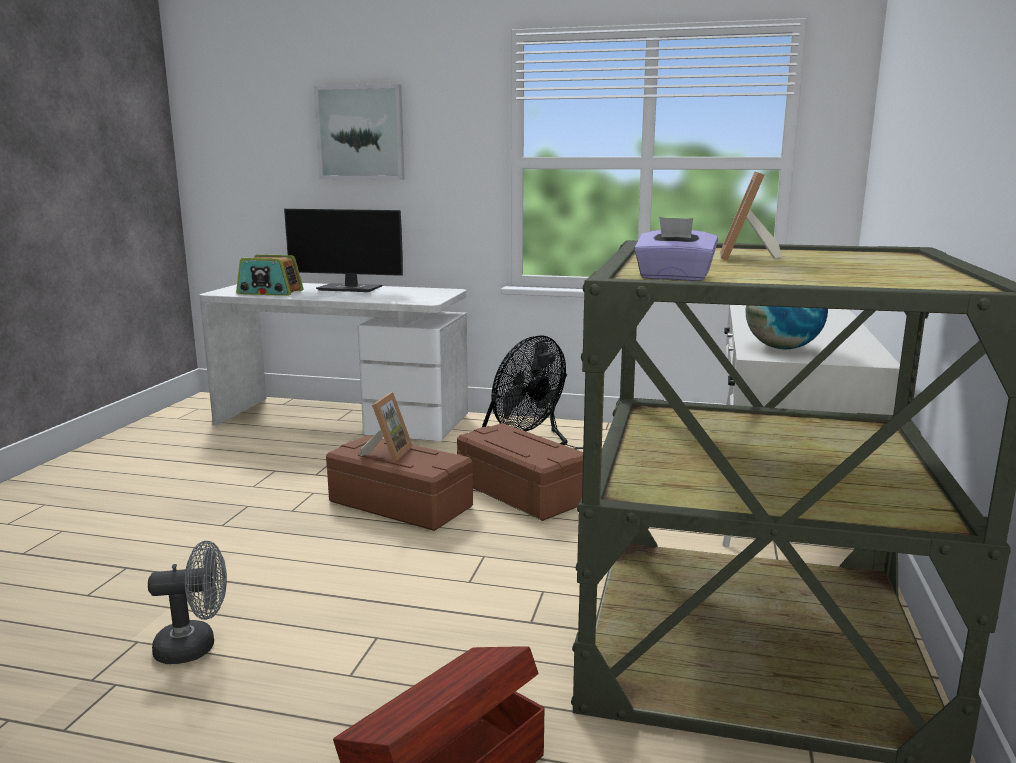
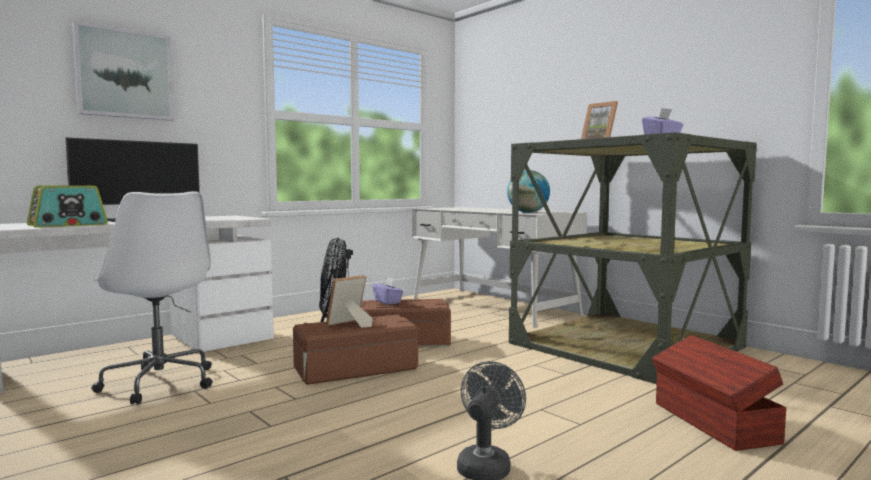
camera: 55 degrees left, 10 degrees down
picture frame [360,392,413,461] -> picture frame turned 90 degrees counterclockwise [326,275,373,327]
none -> white office chair [91,192,213,404]
none -> purple tissue box [373,277,403,305]

